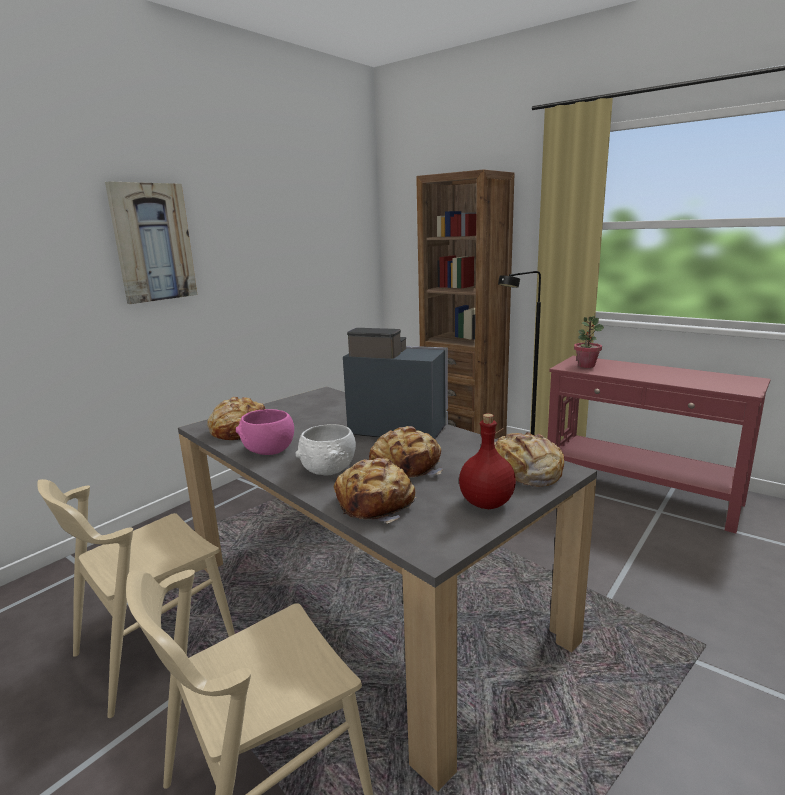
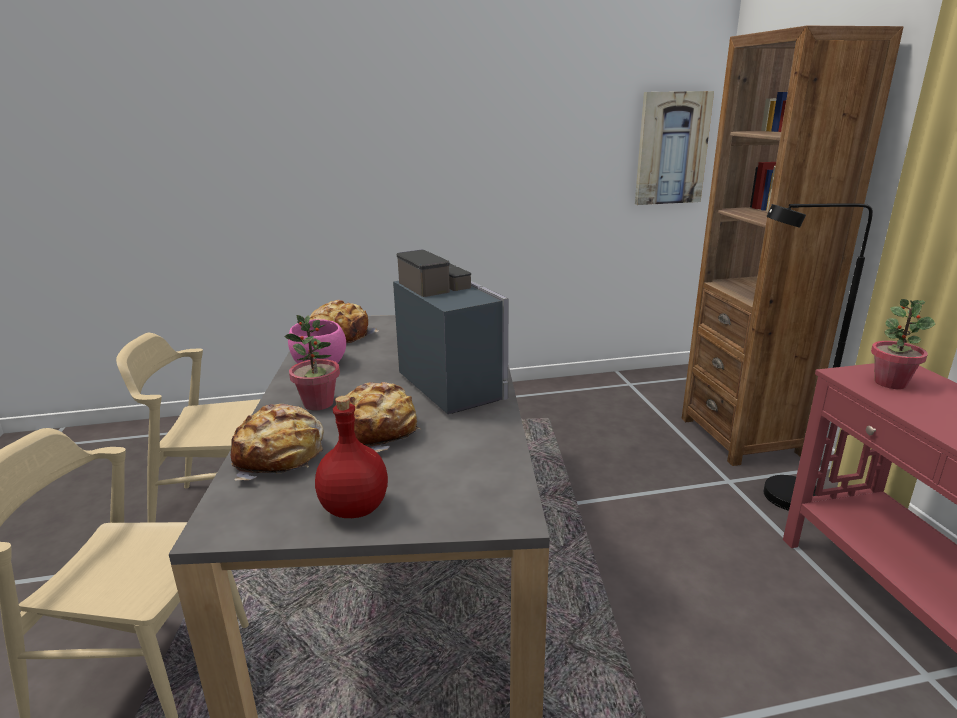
camera: 40 degrees right, 5 degrees up
picture [105,181,198,304] -> picture moved to [635,91,714,205]
white bowl [295,424,356,476] -> potted plant [285,315,340,411]
bread [494,432,564,487] -> none

